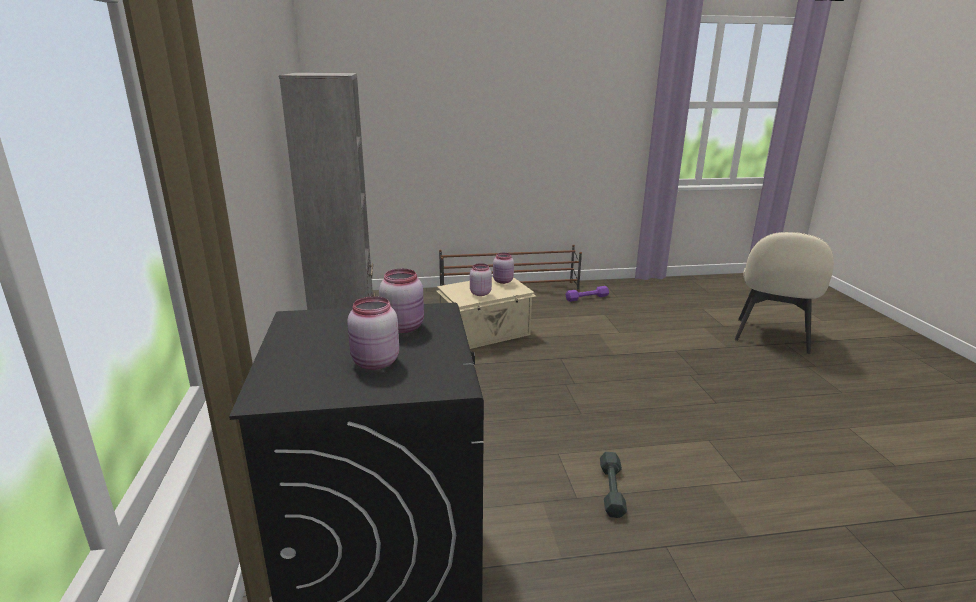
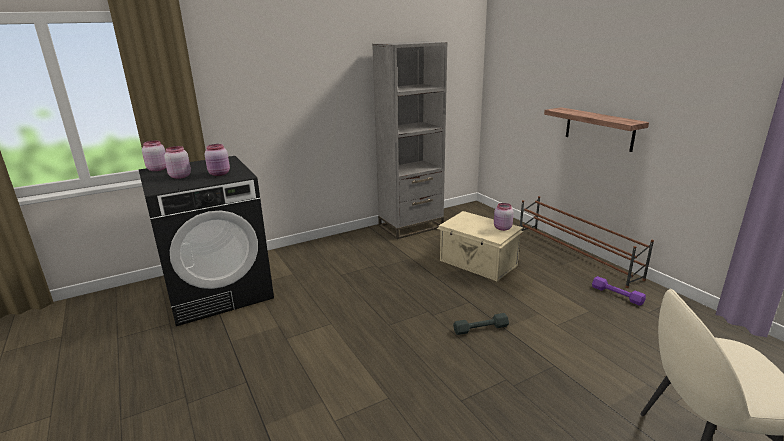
camera: 70 degrees right, 0 degrees up
pink jar [470,263,492,296] -> pink jar moved to [142,140,166,171]
grey dumbbell [600,452,627,518] -> grey dumbbell moved to [453,313,509,335]
none -> shelf [544,107,649,152]

